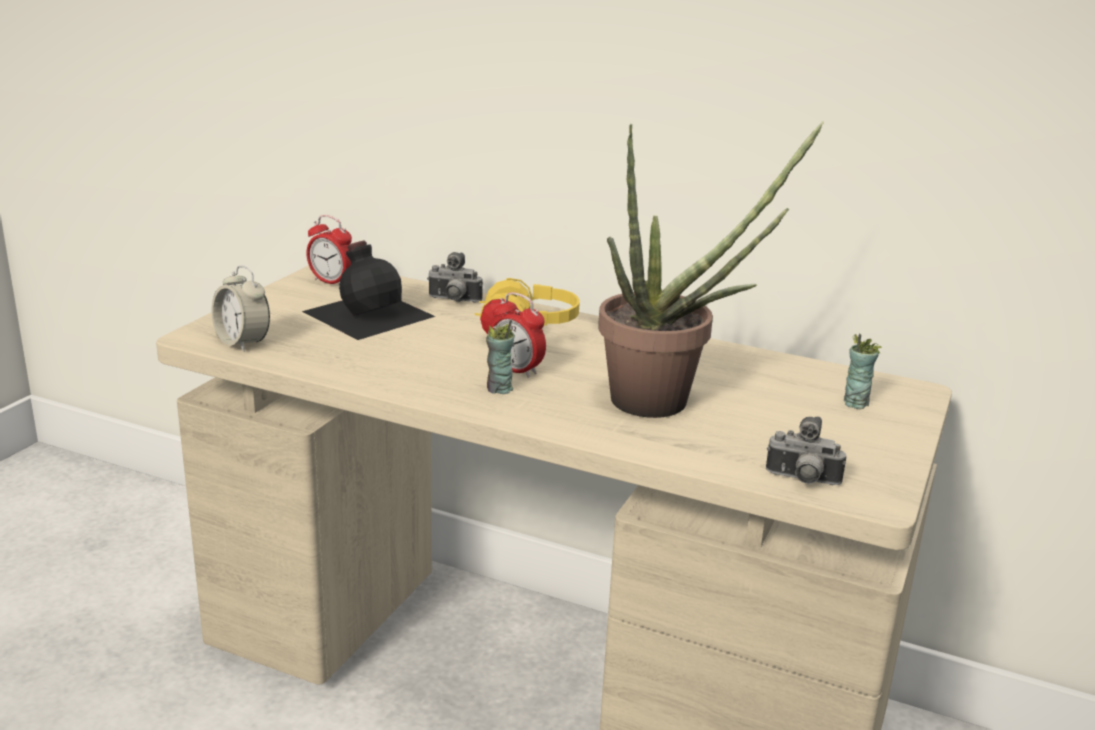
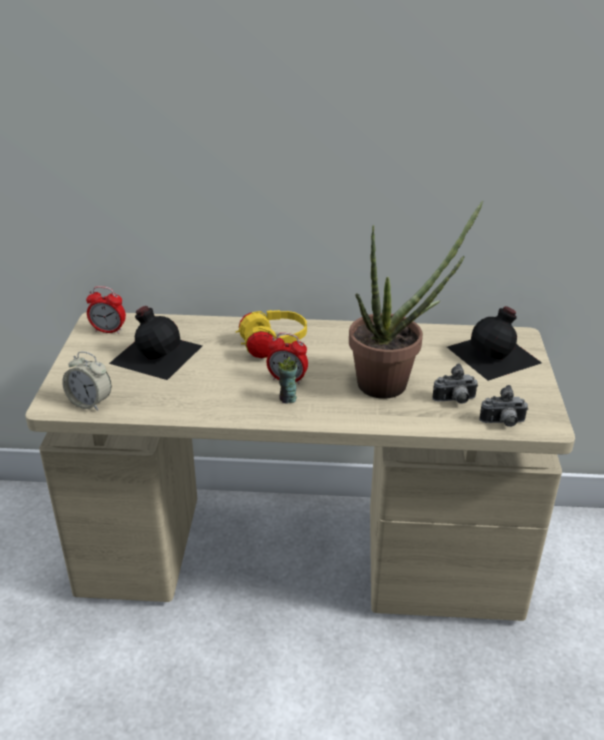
camera: 20 degrees left, 10 degrees up
camera [427,252,483,303] -> camera moved to [432,364,478,404]
cup [844,334,882,410] -> black bottle [447,306,542,381]

